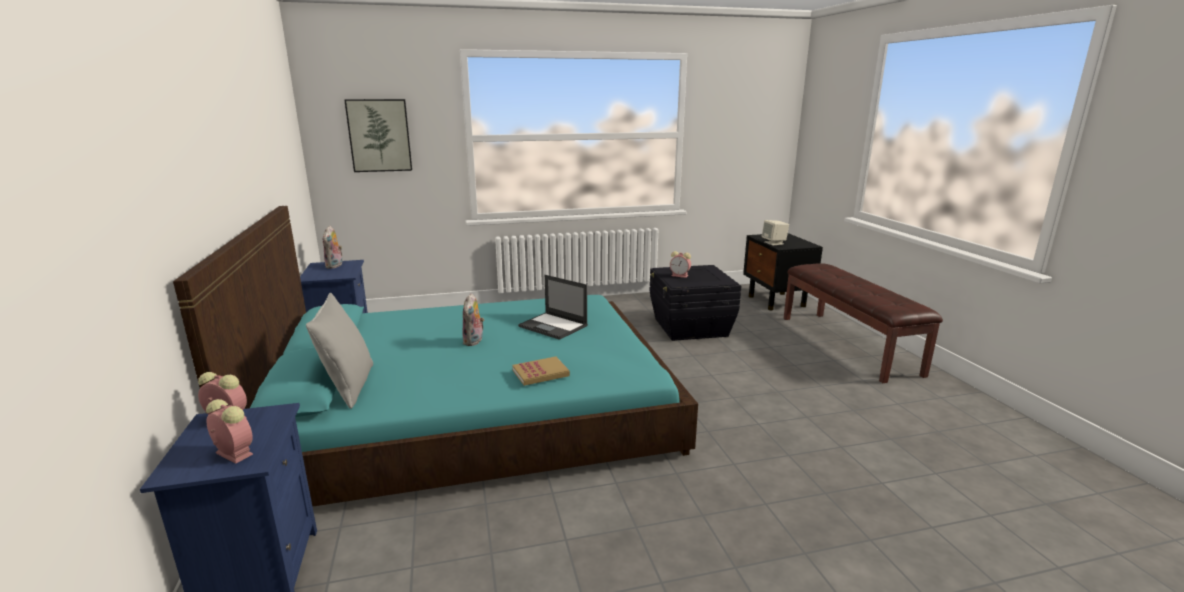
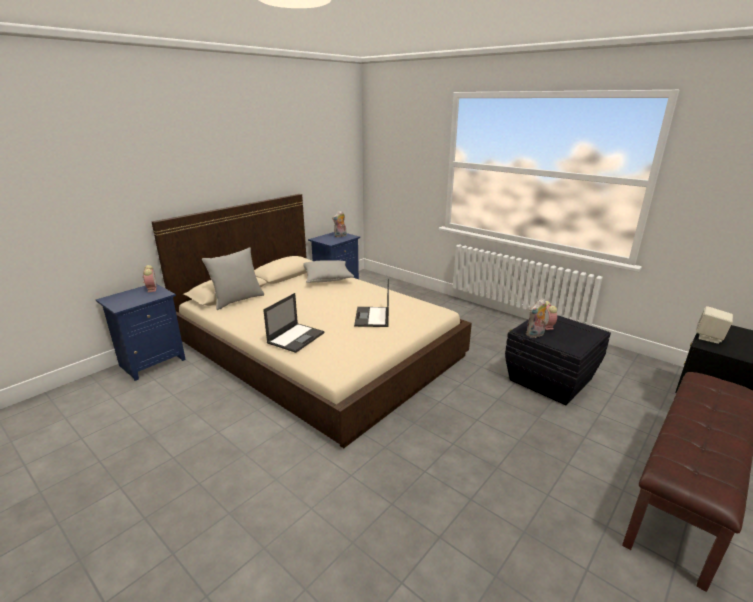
camera: 55 degrees right, 5 degrees up
turquoise bed [173,206,698,507] -> beige bed [152,194,472,448]
alarm clock [206,399,253,464] -> none
picture [344,99,412,172] -> none
plush toy [462,293,484,346] -> plush toy moved to [526,299,546,338]
book [512,357,570,386] -> laptop [263,293,324,353]
none -> grey pillow [303,260,354,283]

